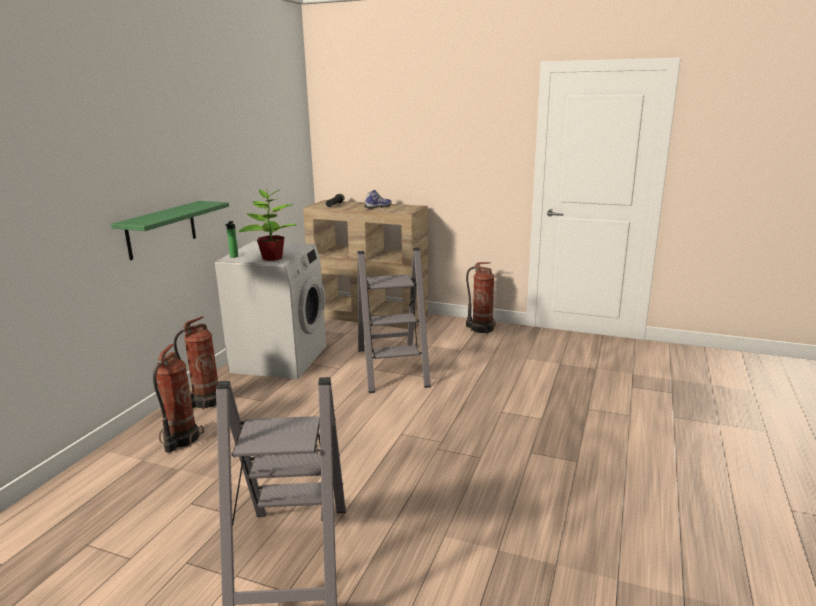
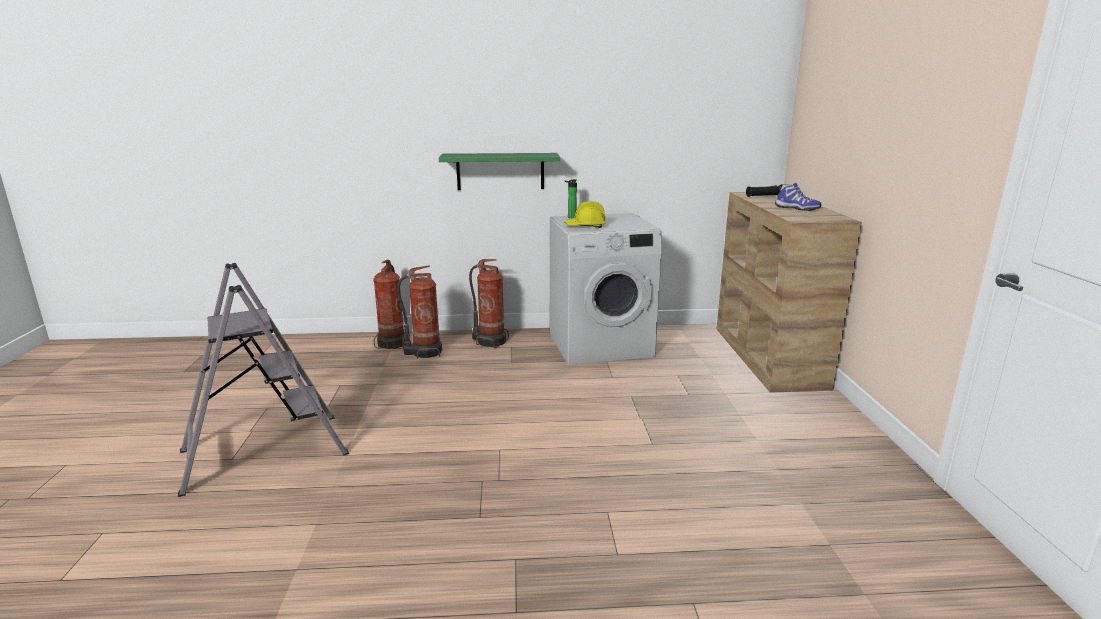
camera: 65 degrees right, 0 degrees up
potted plant [239,188,296,261] -> yellow hard hat [564,201,606,228]
grey step ladder [357,247,431,393] -> none
fire extinguisher [466,262,496,334] -> fire extinguisher moved to [373,260,410,349]

